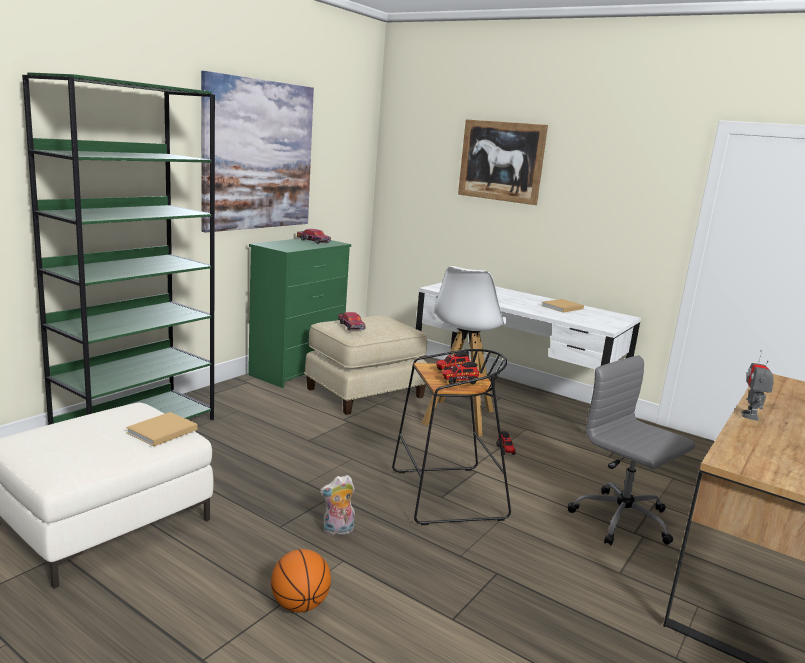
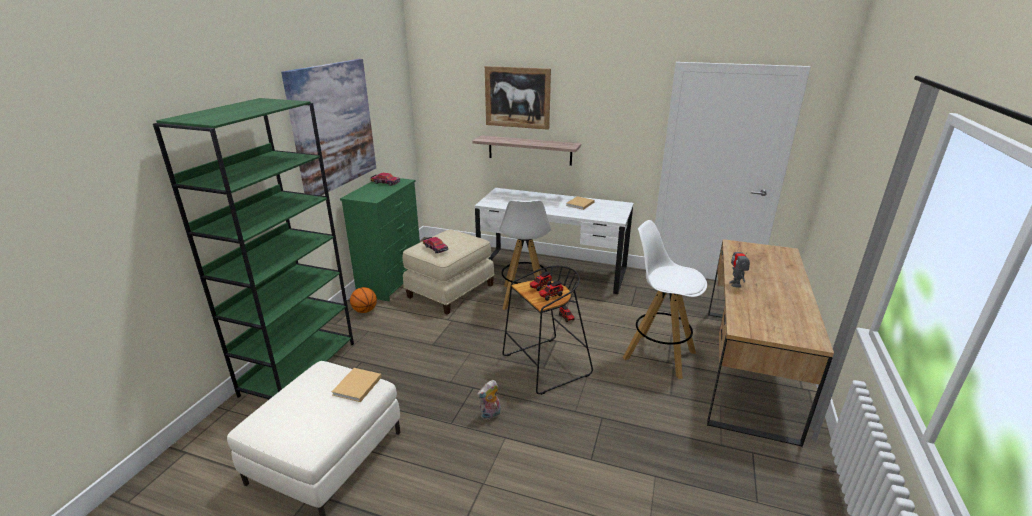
camera: 15 degrees left, 10 degrees up
basketball [271,549,331,612] -> basketball moved to [350,287,377,313]
grey office chair [568,355,695,545] -> white stool [623,220,707,379]
none -> shelf [473,135,581,166]

